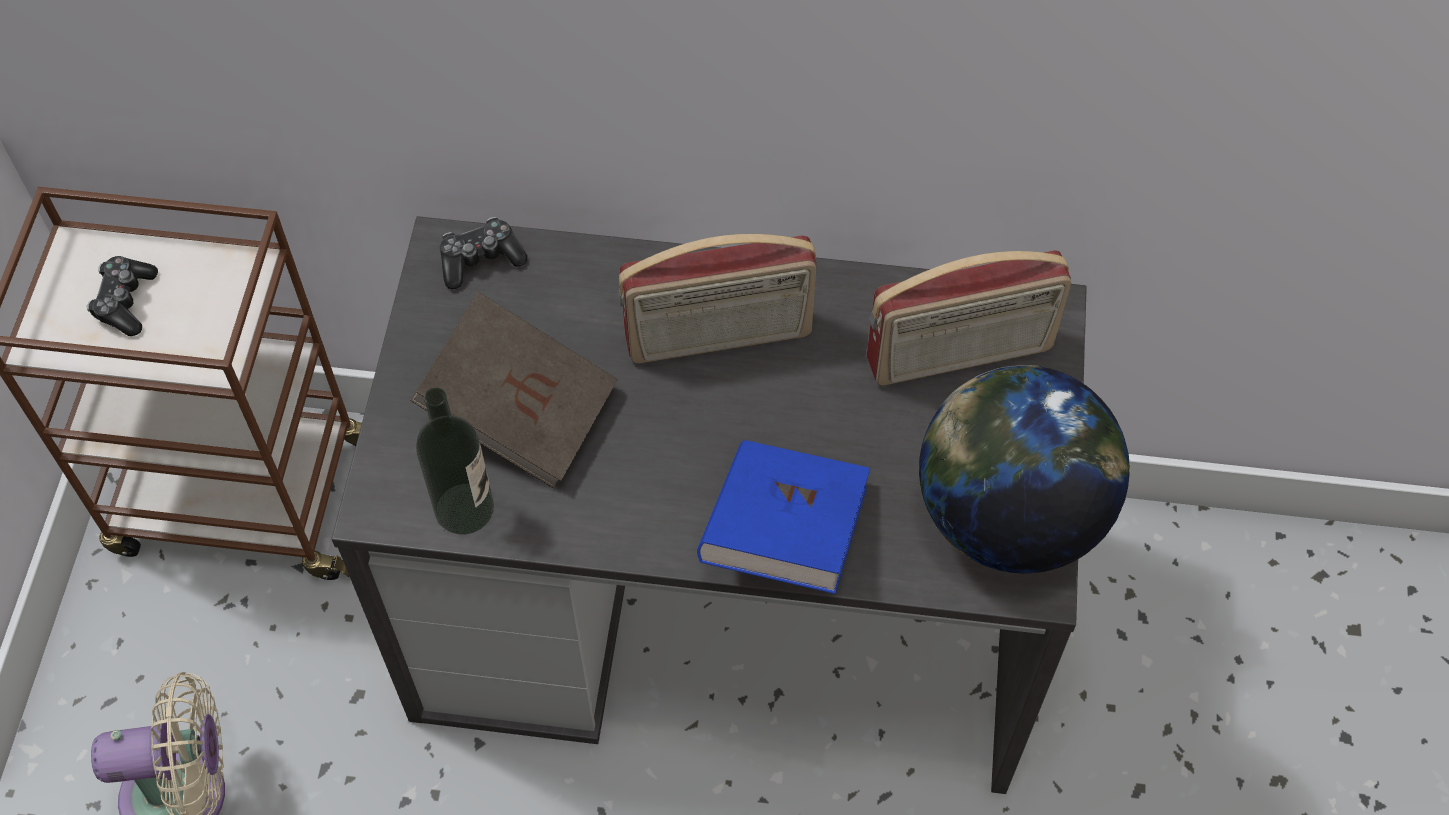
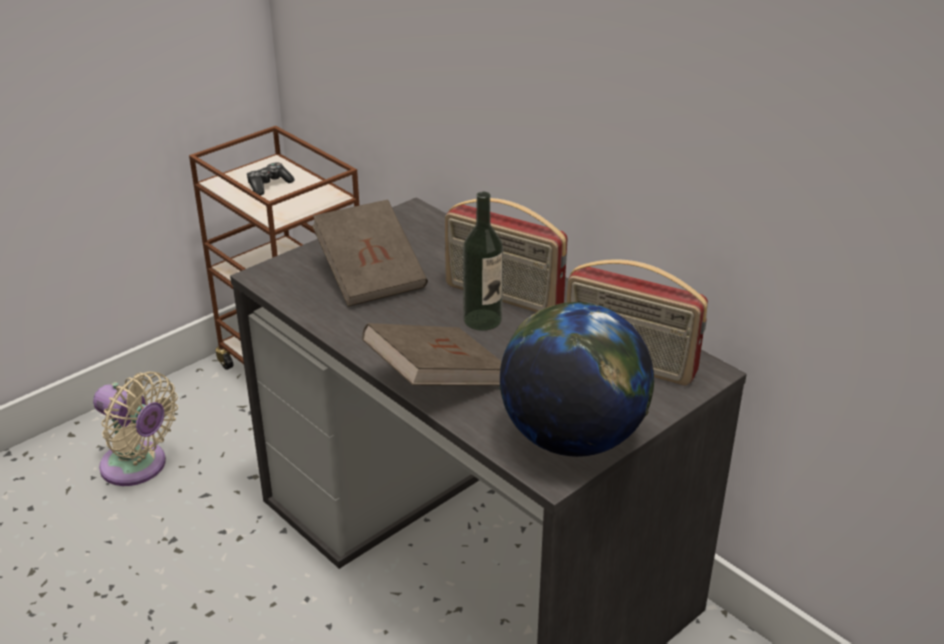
camera: 40 degrees right, 25 degrees down
bottle [416,388,494,534] -> bottle moved to [463,192,503,331]
game controller [440,217,527,289] -> none
blue book [697,440,870,594] -> brown book [362,323,502,386]

